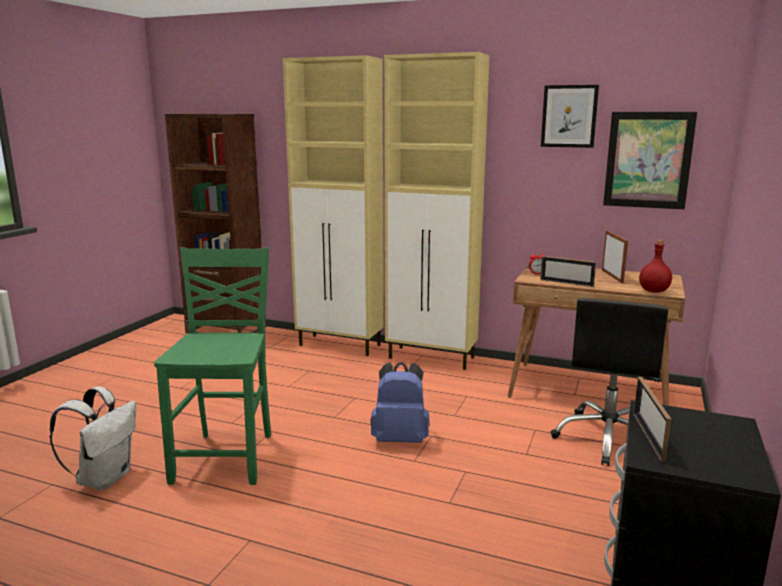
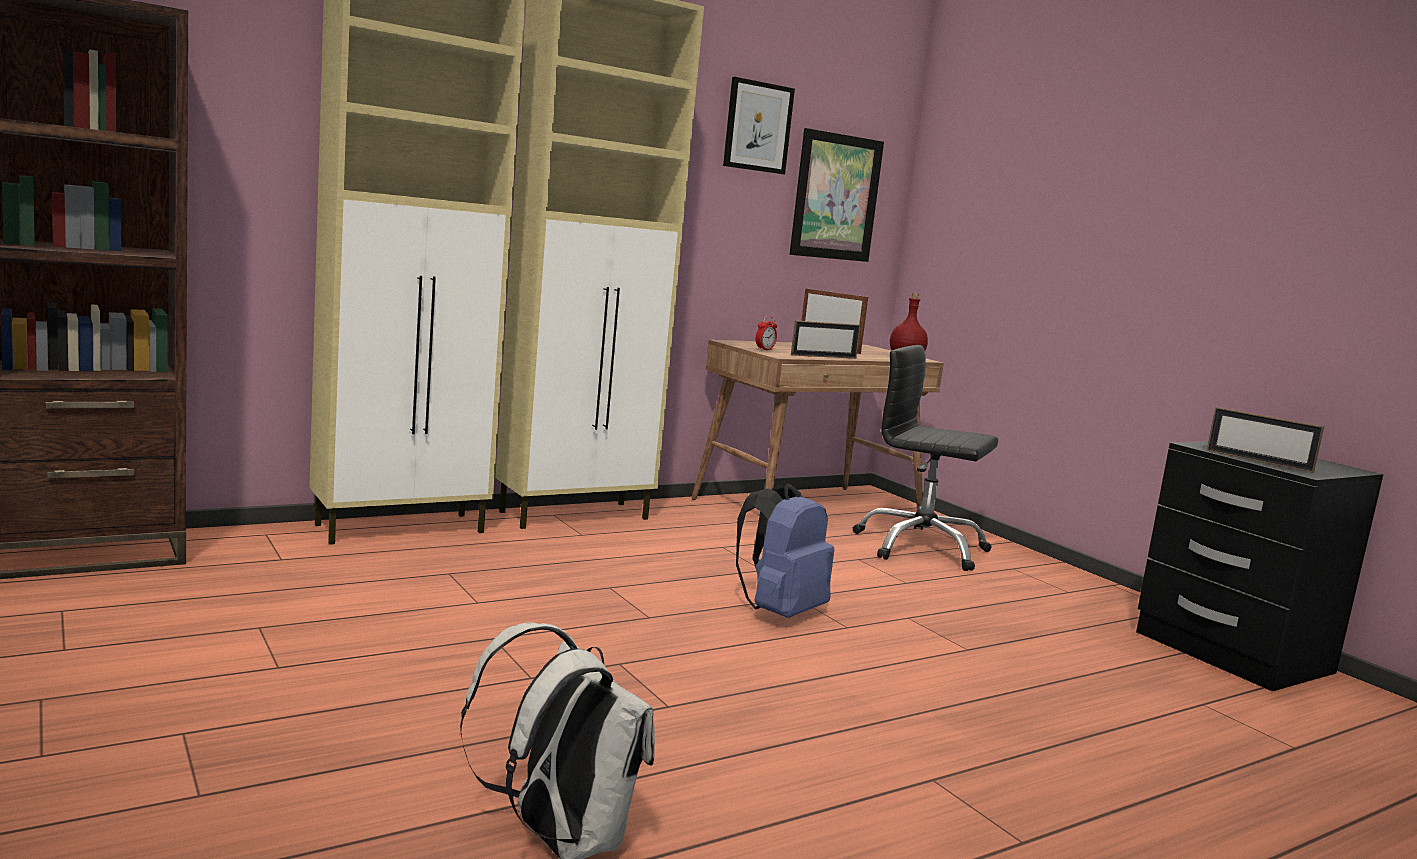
camera: 55 degrees left, 5 degrees down
green chair [154,247,271,485] -> none
black office chair [550,298,668,466] -> black office chair turned 150 degrees clockwise [853,345,998,571]

